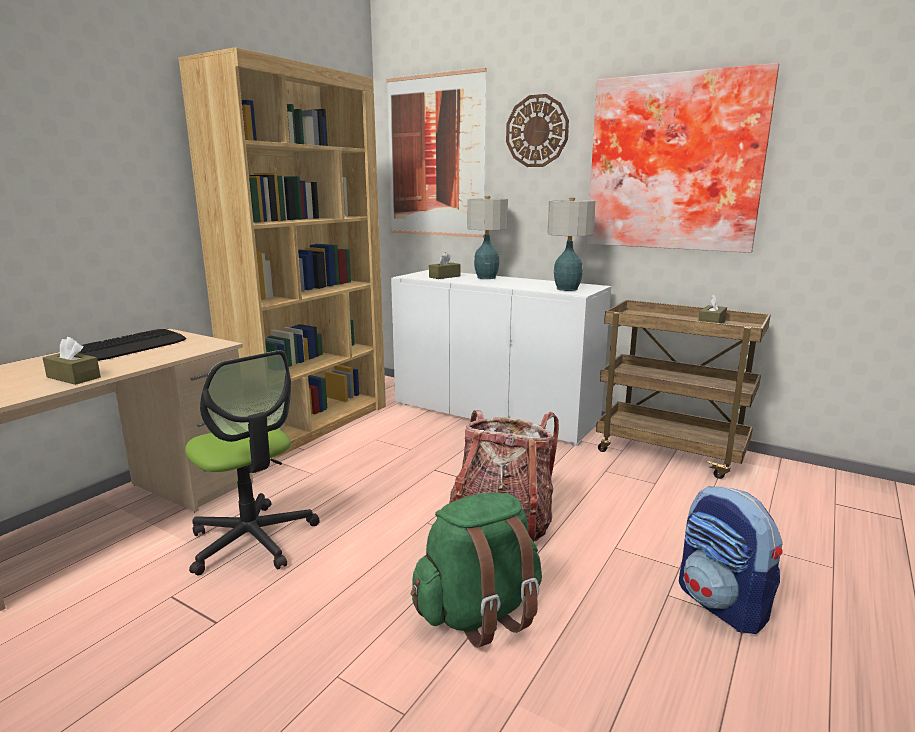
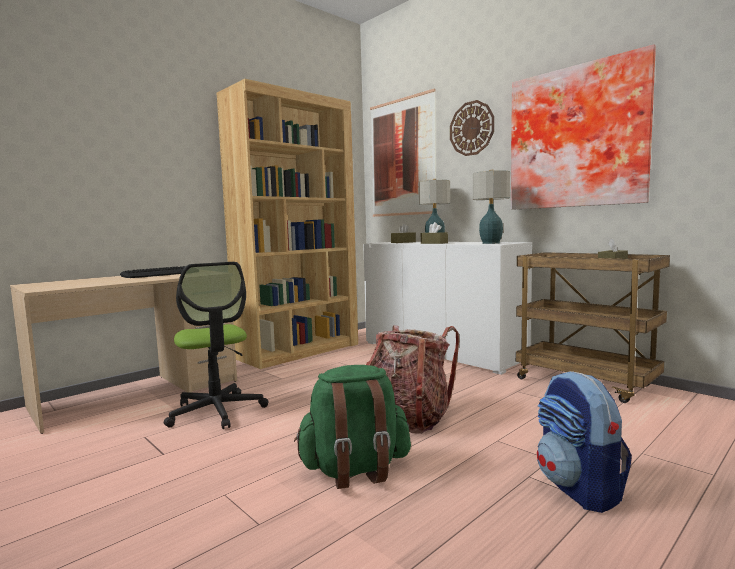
camera: 15 degrees right, 10 degrees down
brown tissue box [43,337,101,385] -> brown tissue box moved to [421,222,448,244]

